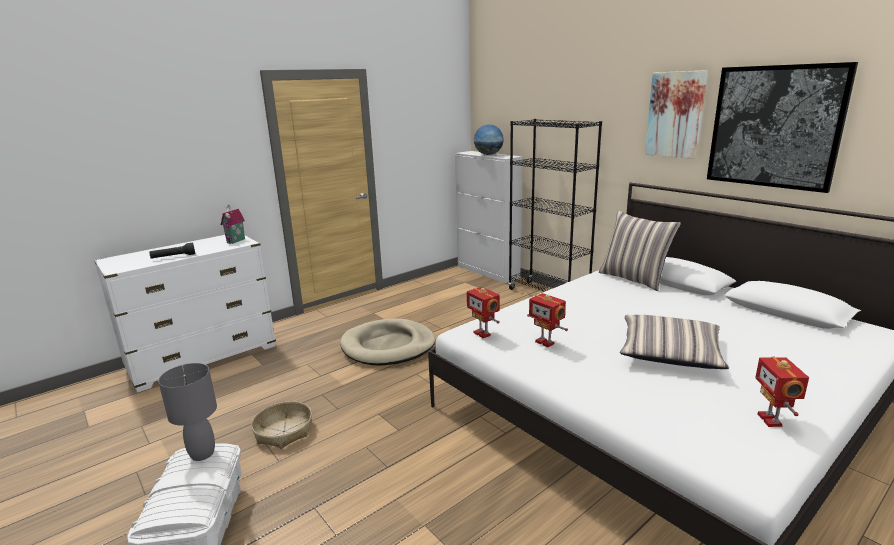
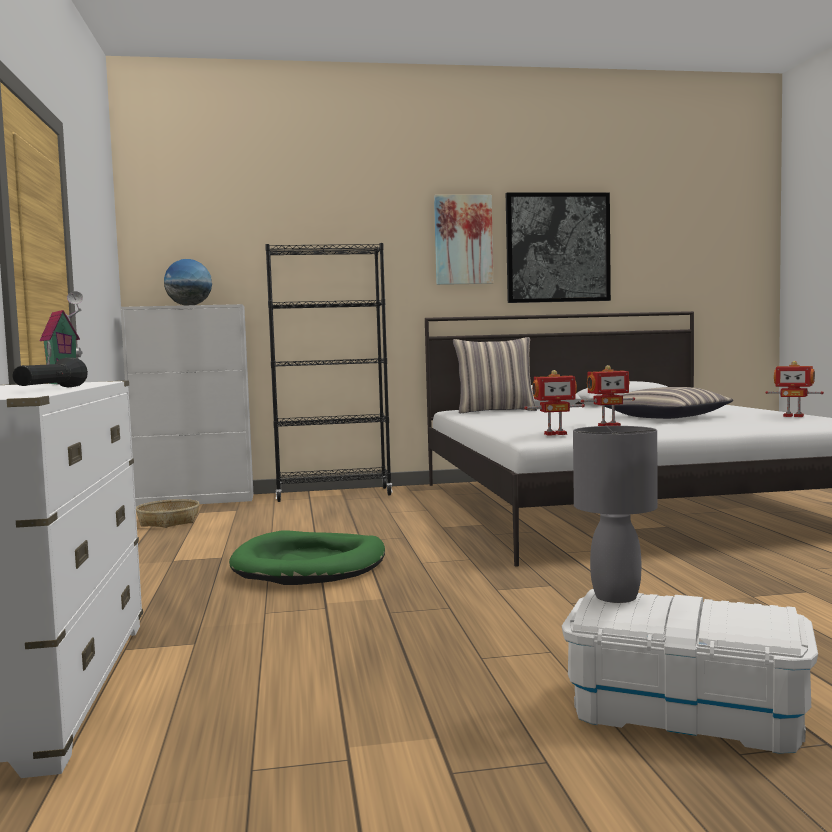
camera: 60 degrees left, 15 degrees down
basket [251,401,312,449] -> basket moved to [136,499,199,528]
beige dog bed [340,318,436,366] -> green dog bed [229,531,385,585]

